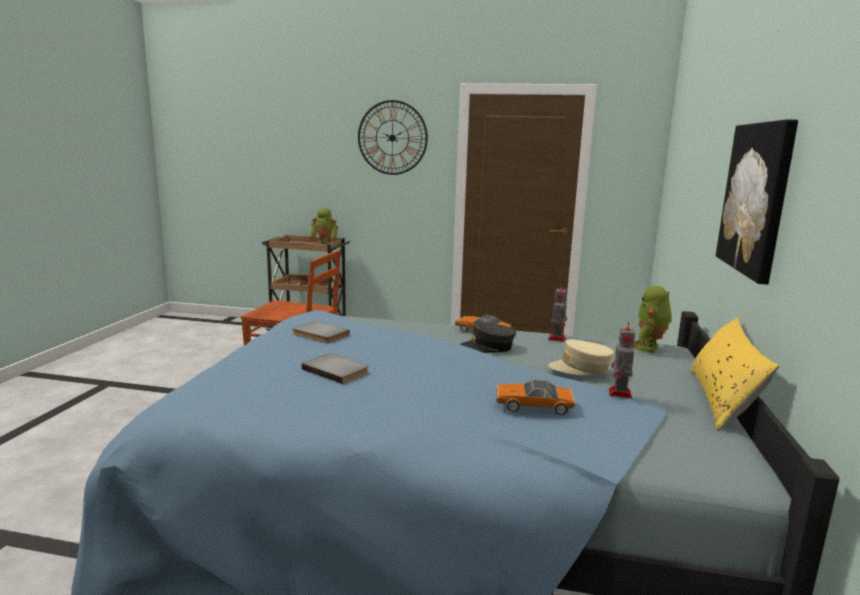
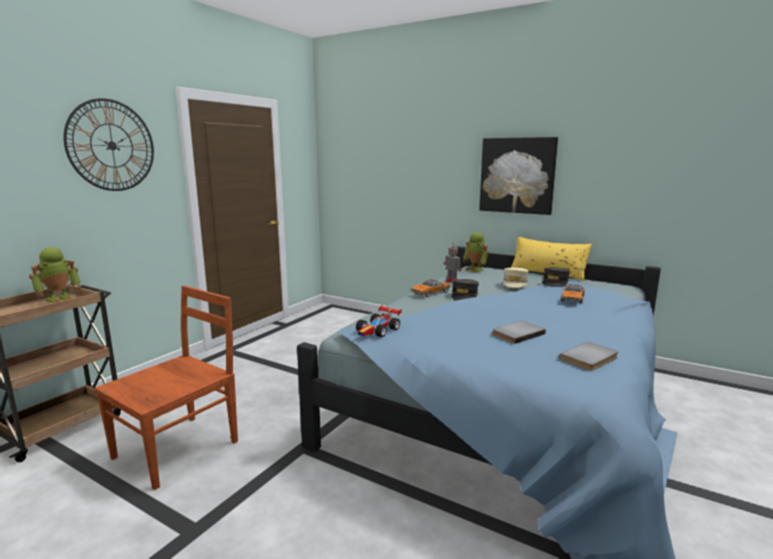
camera: 70 degrees left, 0 degrees up
grey book [292,321,350,343] -> grey book moved to [559,342,618,371]
toy robot [609,321,635,398] -> grey cap [542,267,570,287]
none -> toy car [356,305,401,337]

